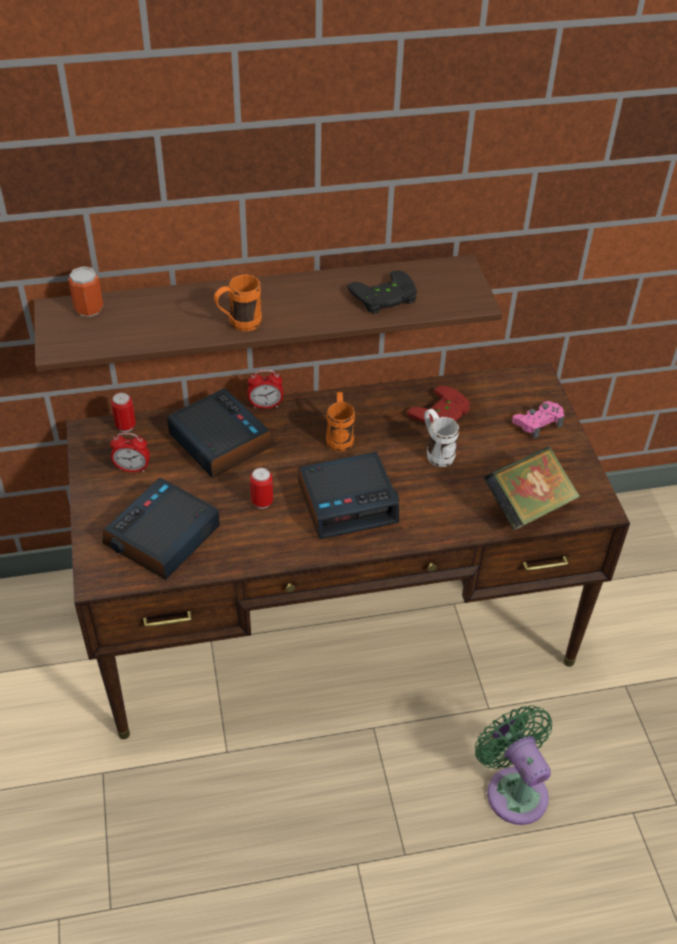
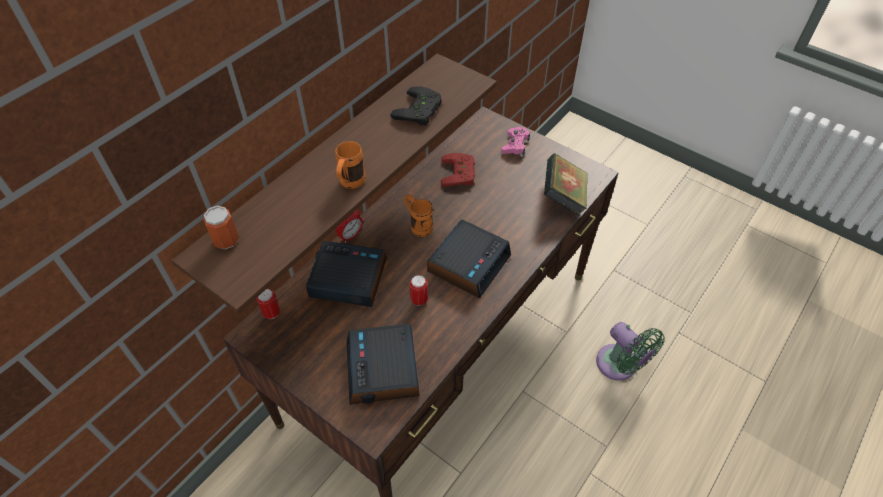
camera: 40 degrees left, 5 degrees up
alarm clock [110,433,150,472] -> none
white mug [424,409,459,467] -> none
green fan [475,706,552,825] -> green fan turned 150 degrees counterclockwise [596,322,665,381]

